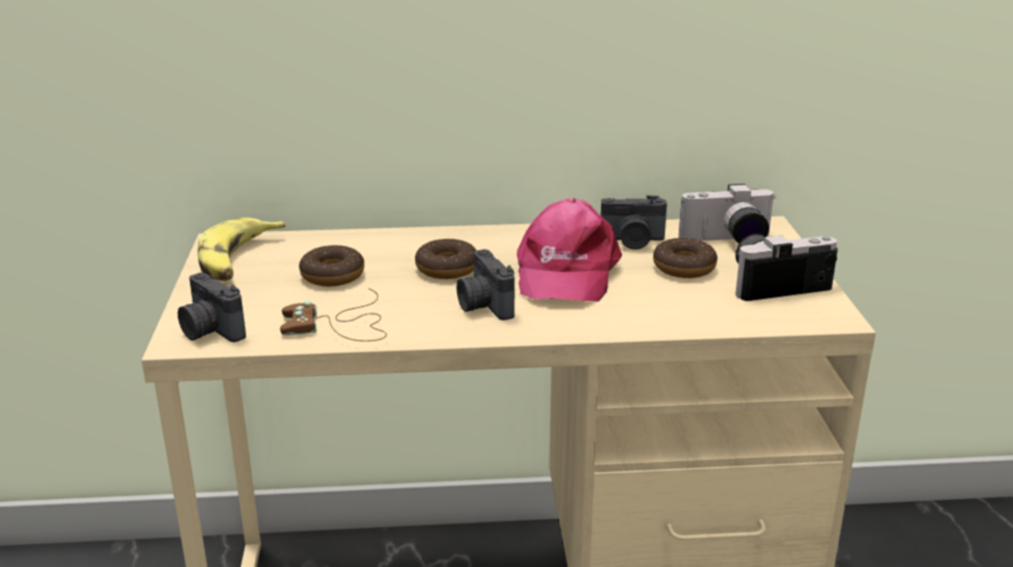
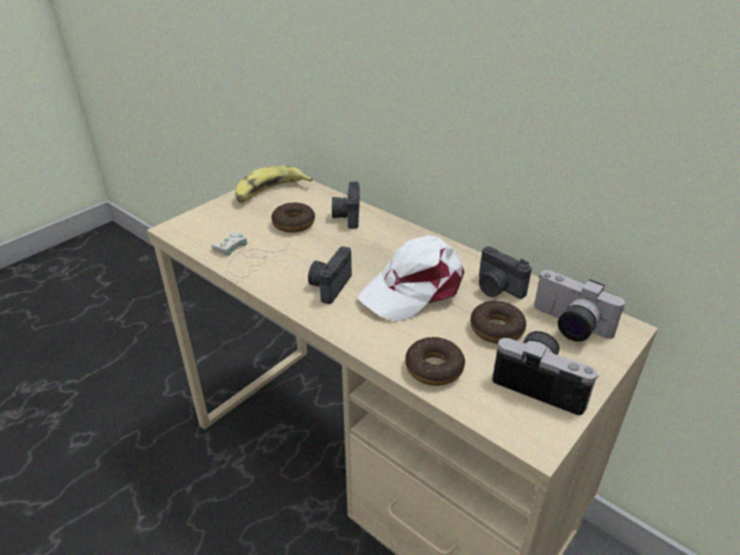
camera: 45 degrees right, 10 degrees up
camera [178,273,246,342] -> camera moved to [332,181,360,228]
brown game controller [280,288,387,341] -> white game controller [211,232,289,278]
donut [415,239,477,279] -> donut moved to [405,337,465,386]
pink cap [517,198,622,302] -> white cap [357,235,464,322]

